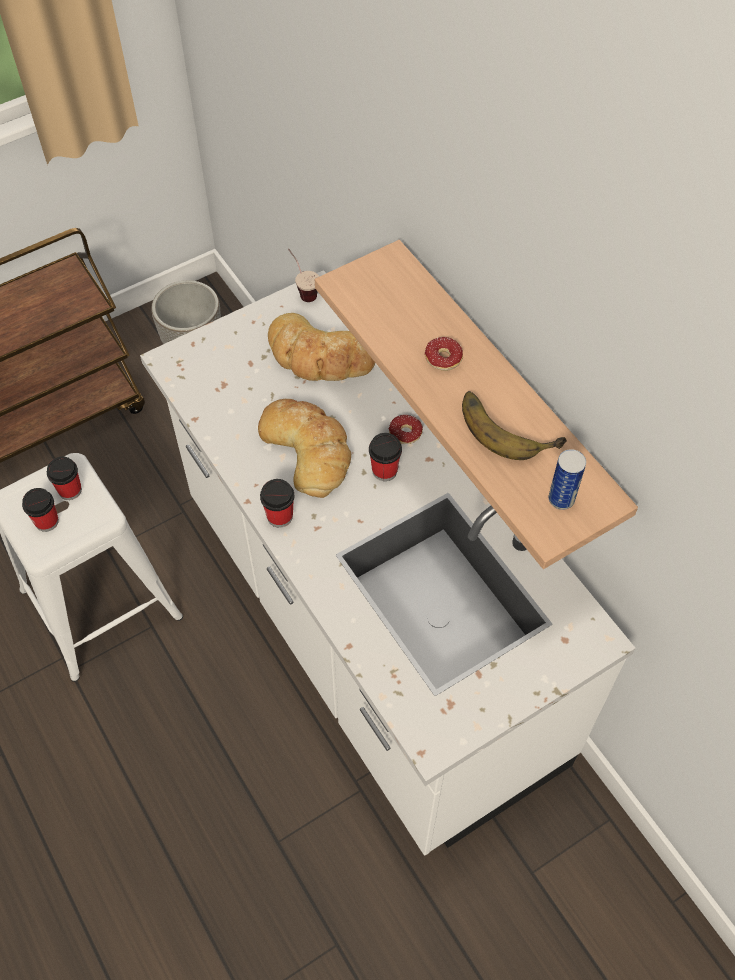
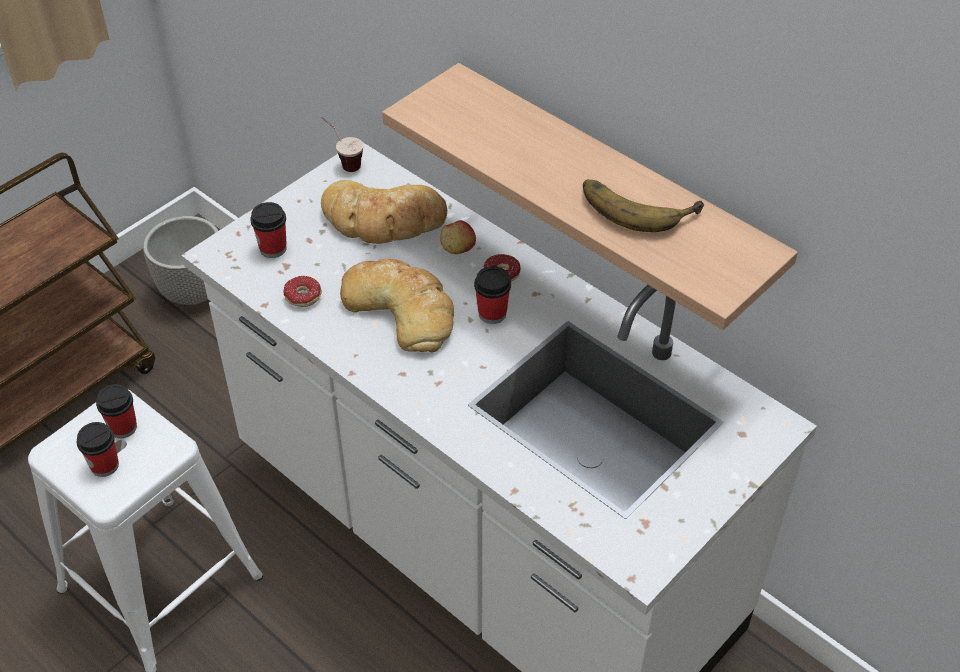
camera: 15 degrees left, 10 degrees down
cup [260,479,295,528] -> cup moved to [250,202,287,258]
donut [425,337,463,371] -> donut moved to [284,276,322,307]
can [549,449,586,510] -> none
none -> apple [440,220,476,254]

